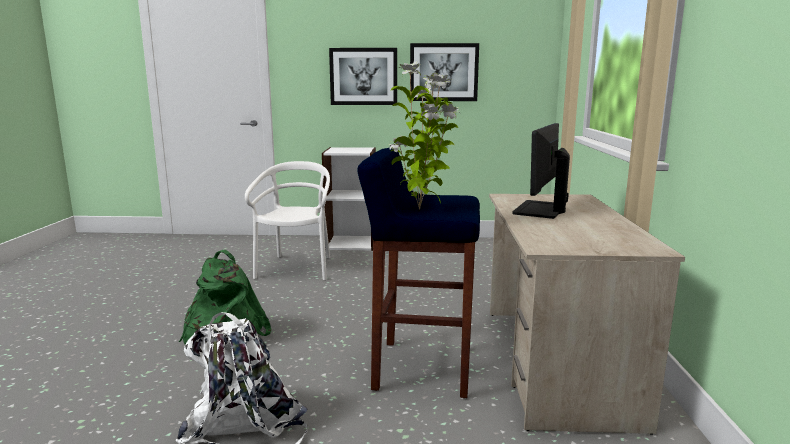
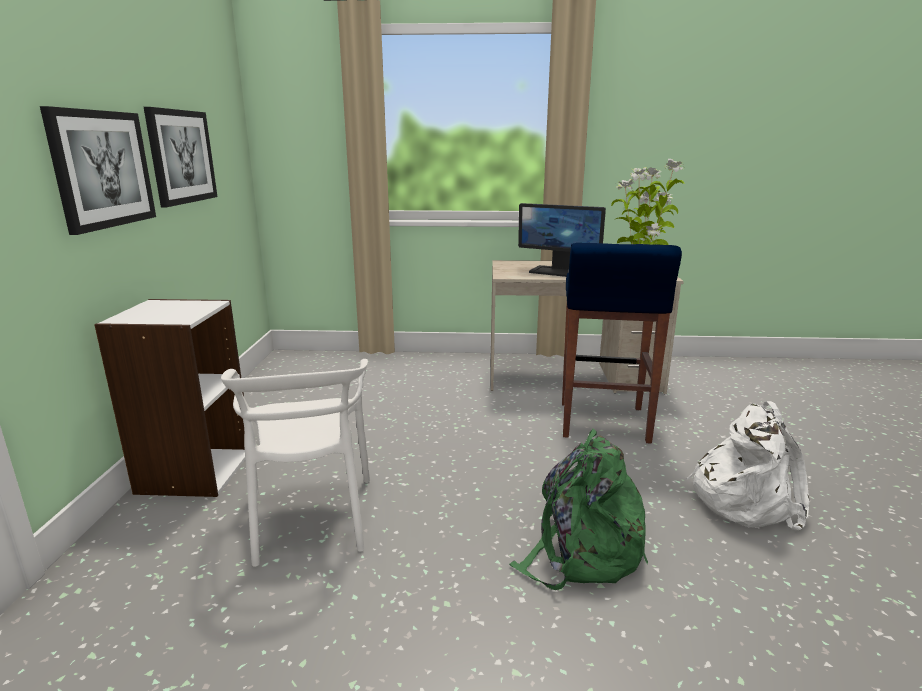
camera: 90 degrees left, 5 degrees up
white chair [245,161,330,280] -> white chair turned 105 degrees counterclockwise [221,359,370,567]

